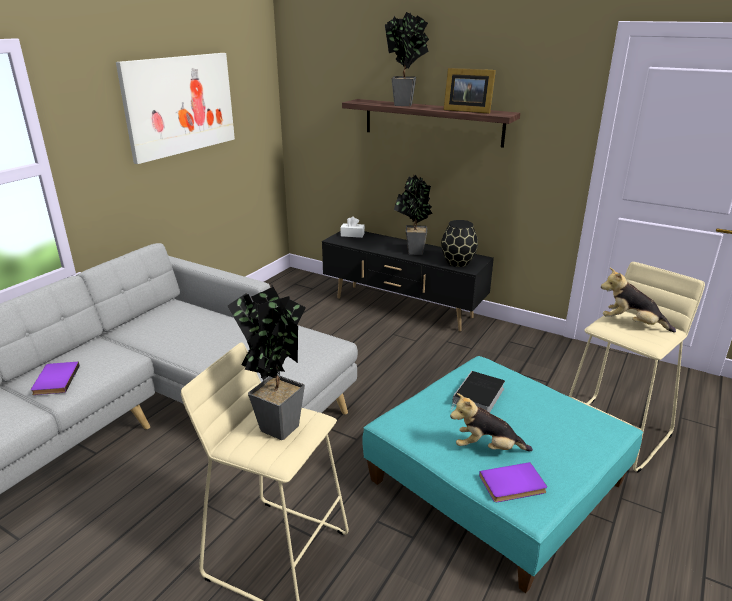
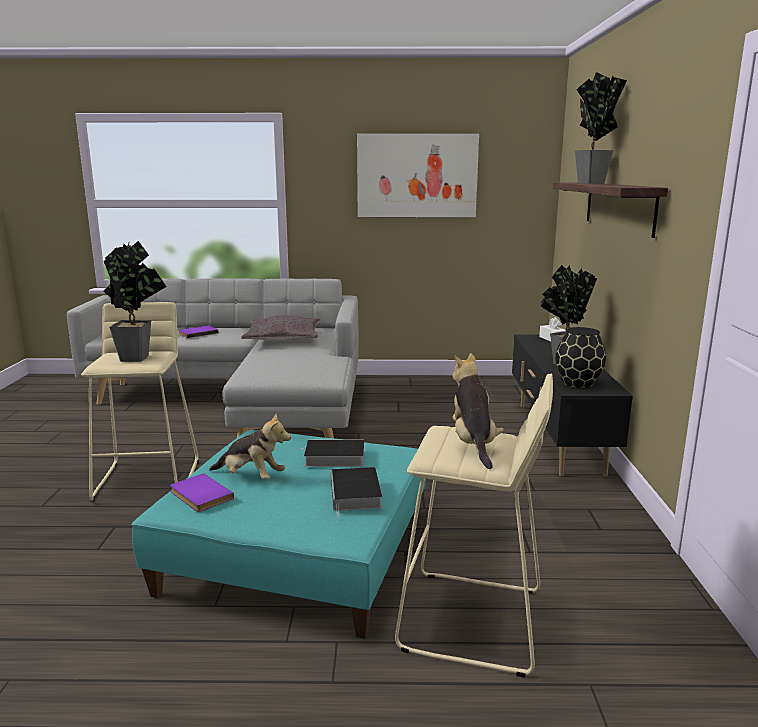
camera: 60 degrees right, 10 degrees down
picture frame [443,68,496,114] -> none
plush toy [450,393,533,451] -> plush toy turned 135 degrees clockwise [209,413,291,479]
none -> grey pillow [241,315,320,342]
none -> book [331,467,382,517]

